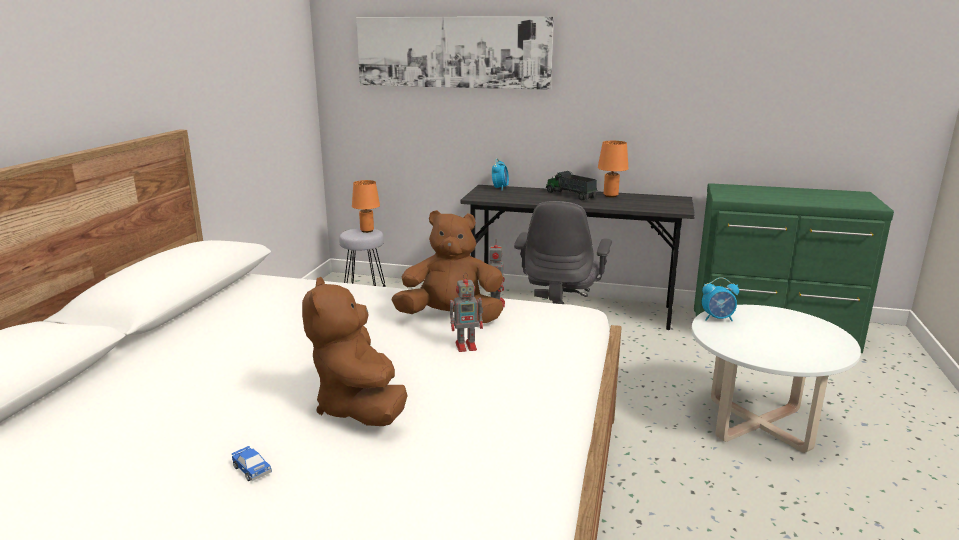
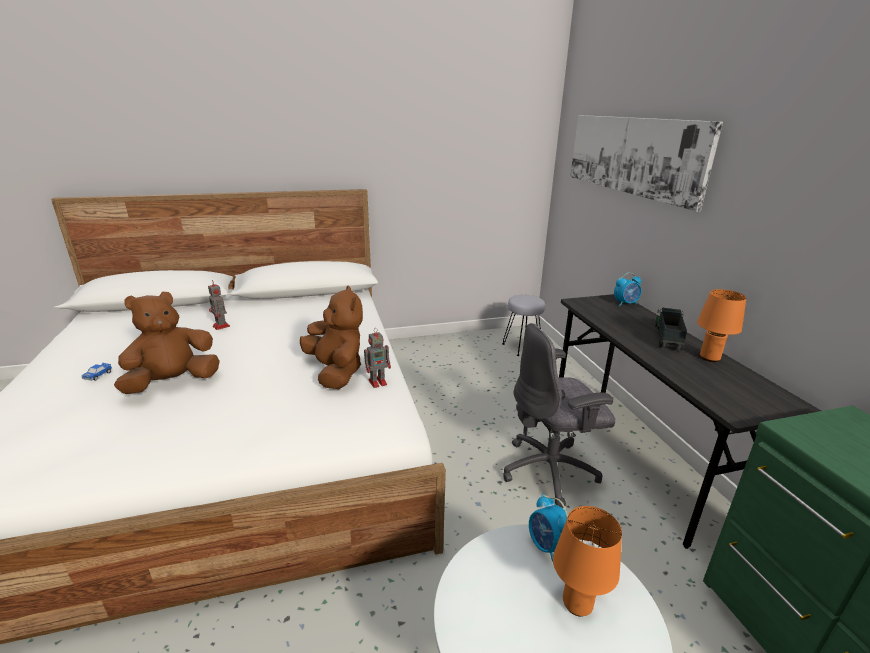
camera: 60 degrees right, 5 degrees up
orange table lamp [352,180,380,233] -> orange table lamp moved to [553,506,622,617]
toy robot [450,273,483,352] -> toy robot moved to [208,280,230,330]

